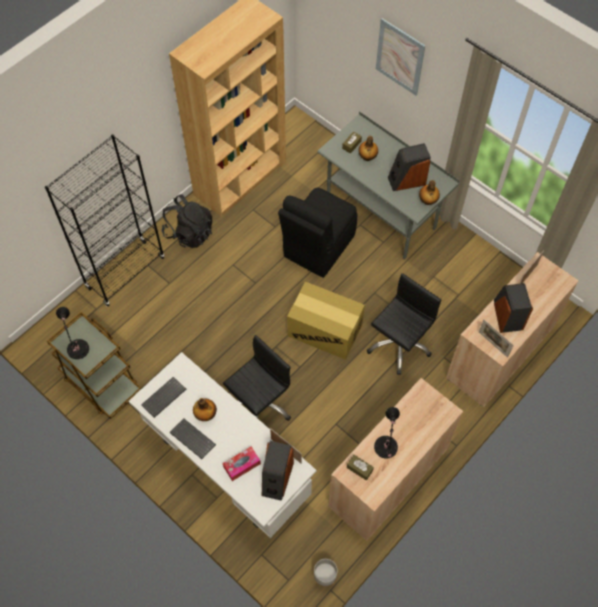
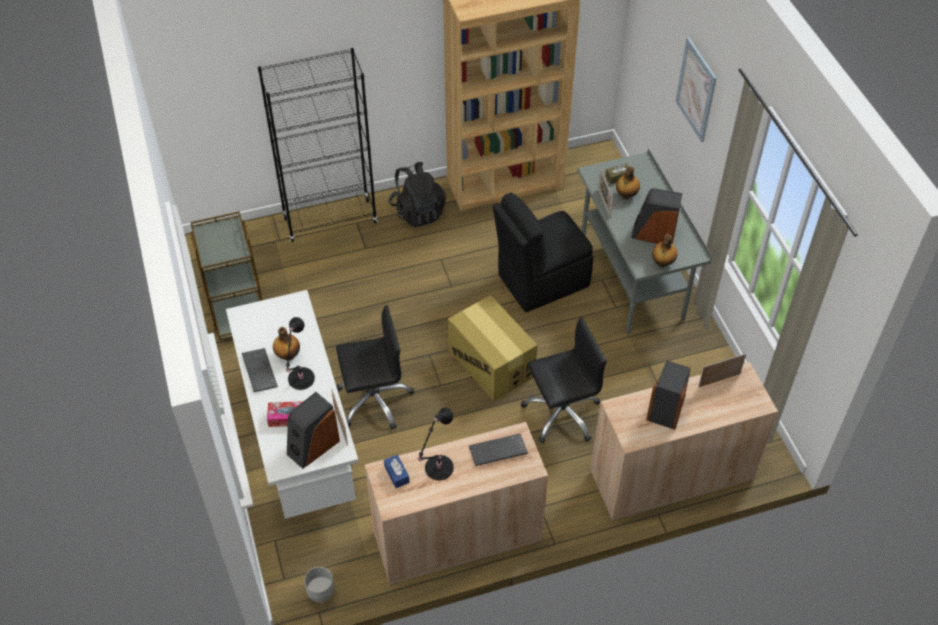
camera: 30 degrees right, 10 degrees down
black table lamp [56,307,89,359] -> black table lamp moved to [286,317,315,390]
keyboard [141,377,186,418] -> keyboard moved to [469,434,528,466]
brown tissue box [347,455,374,480] -> blue tissue box [384,454,410,488]
picture frame [479,320,514,358] -> picture frame moved to [598,168,613,218]

